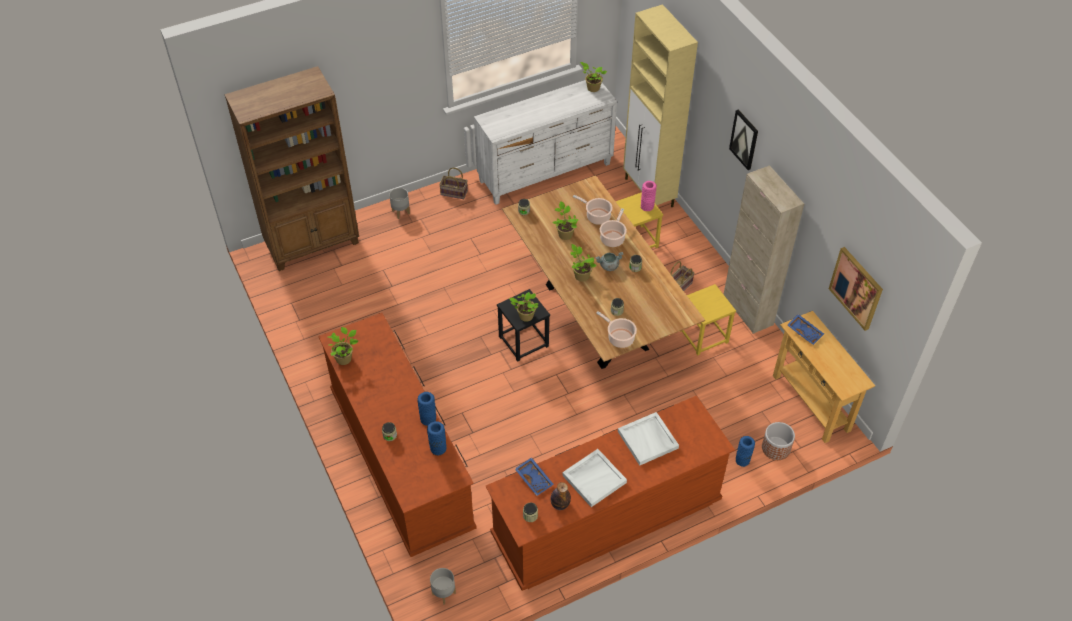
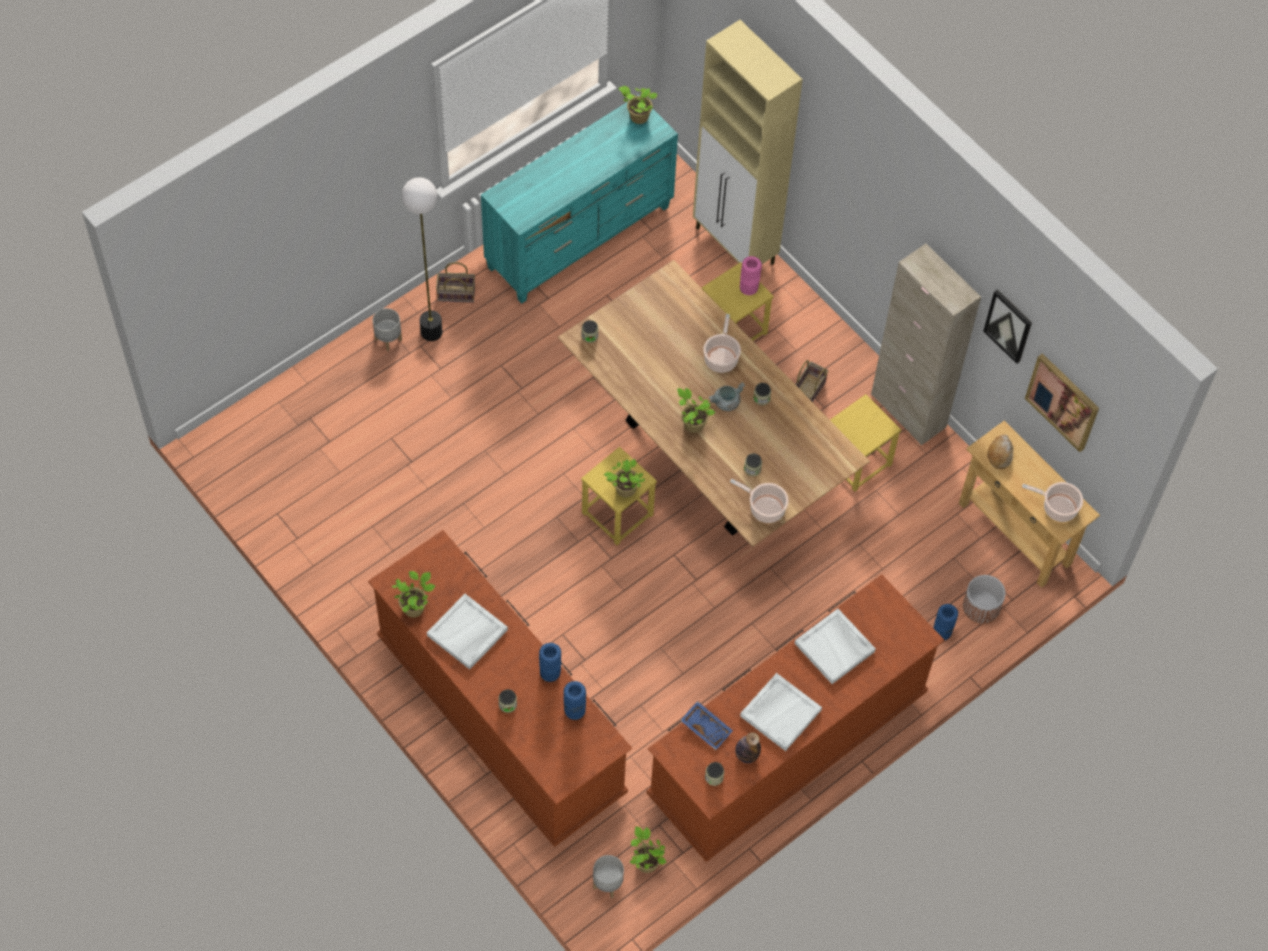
camera: 15 degrees left, 10 degrees up
brown bookcase [224,66,359,271] -> none
white dresser [474,80,617,205] -> turquoise dresser [481,95,678,304]
black stool [497,289,550,362] -> yellow stool [581,447,657,546]
potted plant [552,201,578,240] -> potted plant moved to [630,826,667,873]
cooking pot [573,195,613,225] -> cooking pot moved to [1022,482,1083,522]
picture [729,109,758,170] -> picture moved to [983,289,1032,364]
blue tray [787,314,824,345] -> bread [987,434,1014,469]
none -> floor lamp [402,177,442,341]
none -> white tray [427,594,508,670]

